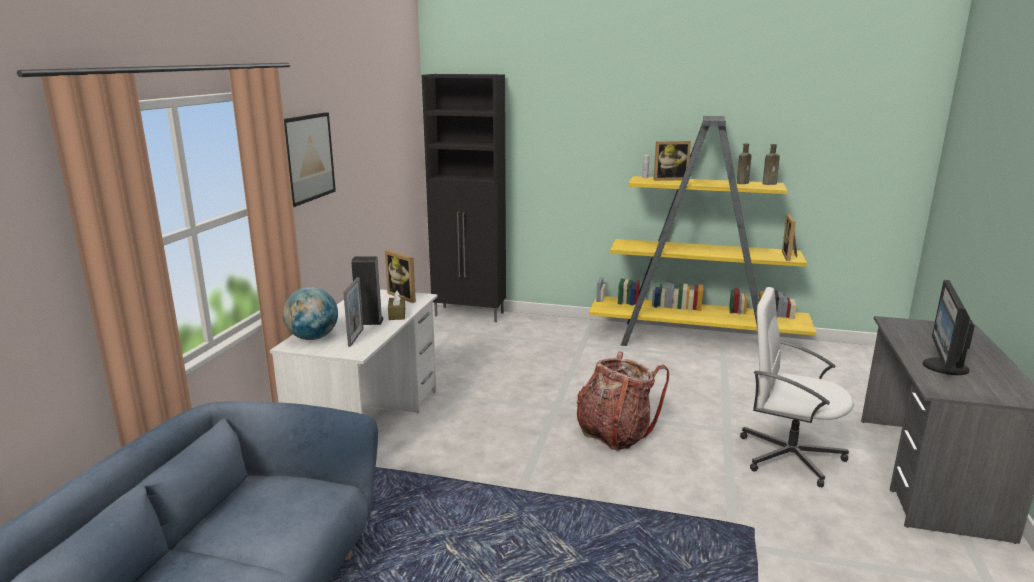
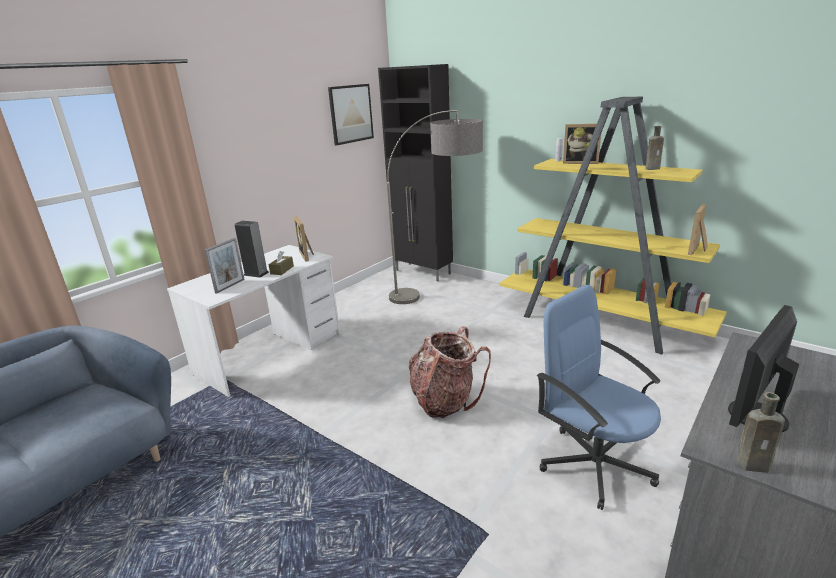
camera: 25 degrees right, 5 degrees up
globe [283,287,338,340] -> none
picture [284,112,336,207] -> picture moved to [328,84,374,145]
white office chair [740,287,854,487] -> blue office chair [537,285,661,510]
brown bottle [763,144,780,185] -> brown bottle moved to [736,392,785,473]
none -> floor lamp [387,110,483,304]

